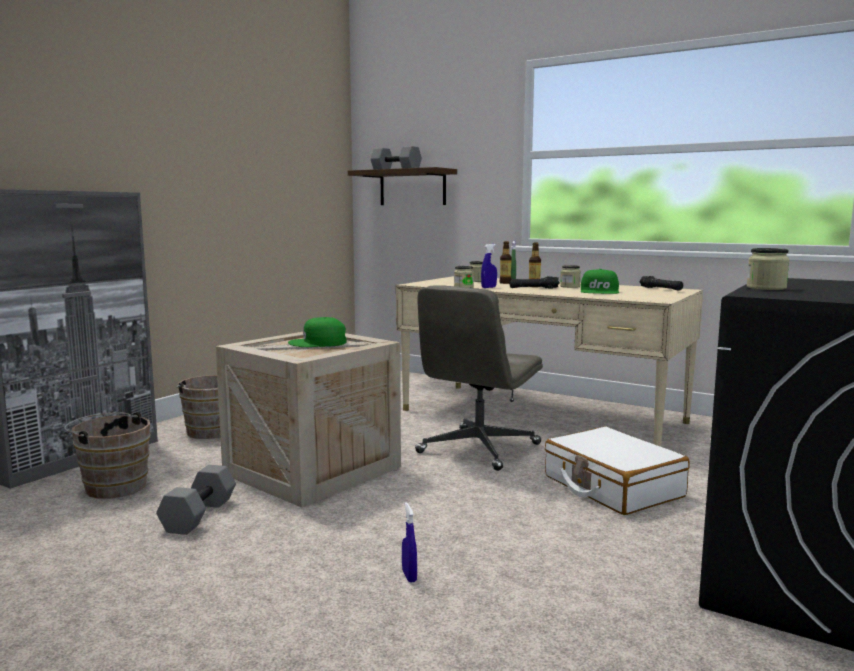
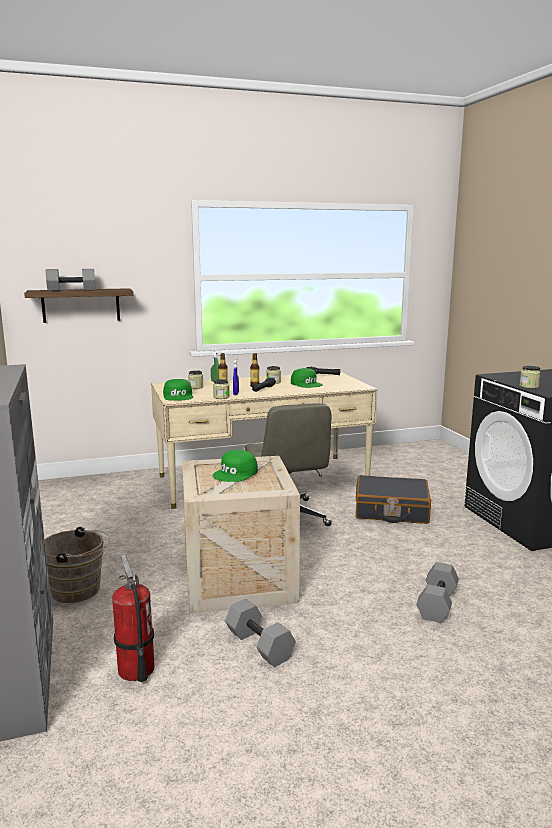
camera: 50 degrees left, 5 degrees up
brown bucket [64,412,151,499] -> fire extinguisher [112,555,155,682]
blue spray bottle [402,502,417,583] -> grey dumbbell [416,562,459,623]
white suitcase [545,426,690,515] -> black suitcase [356,475,431,524]
none -> green cap [163,379,193,401]

